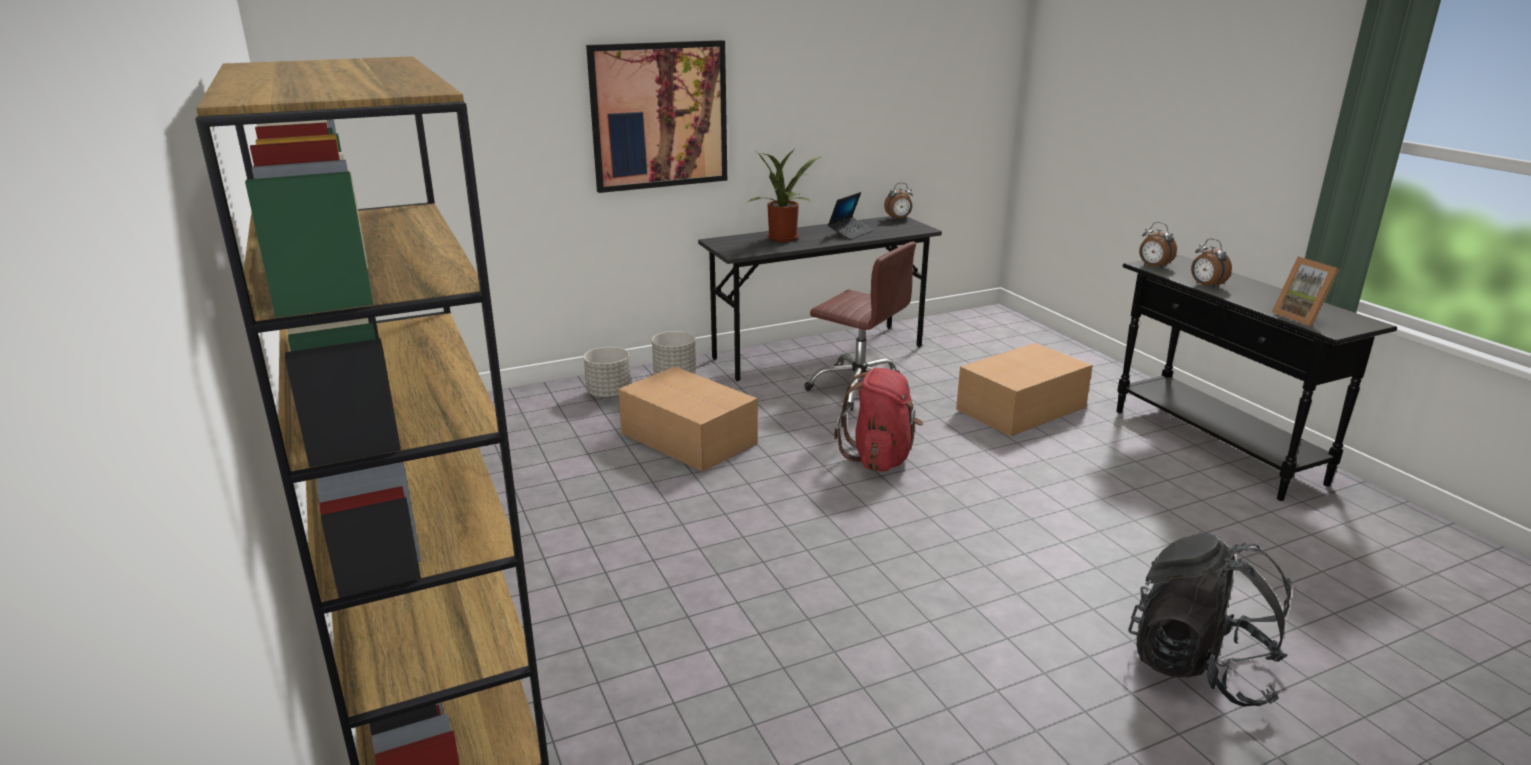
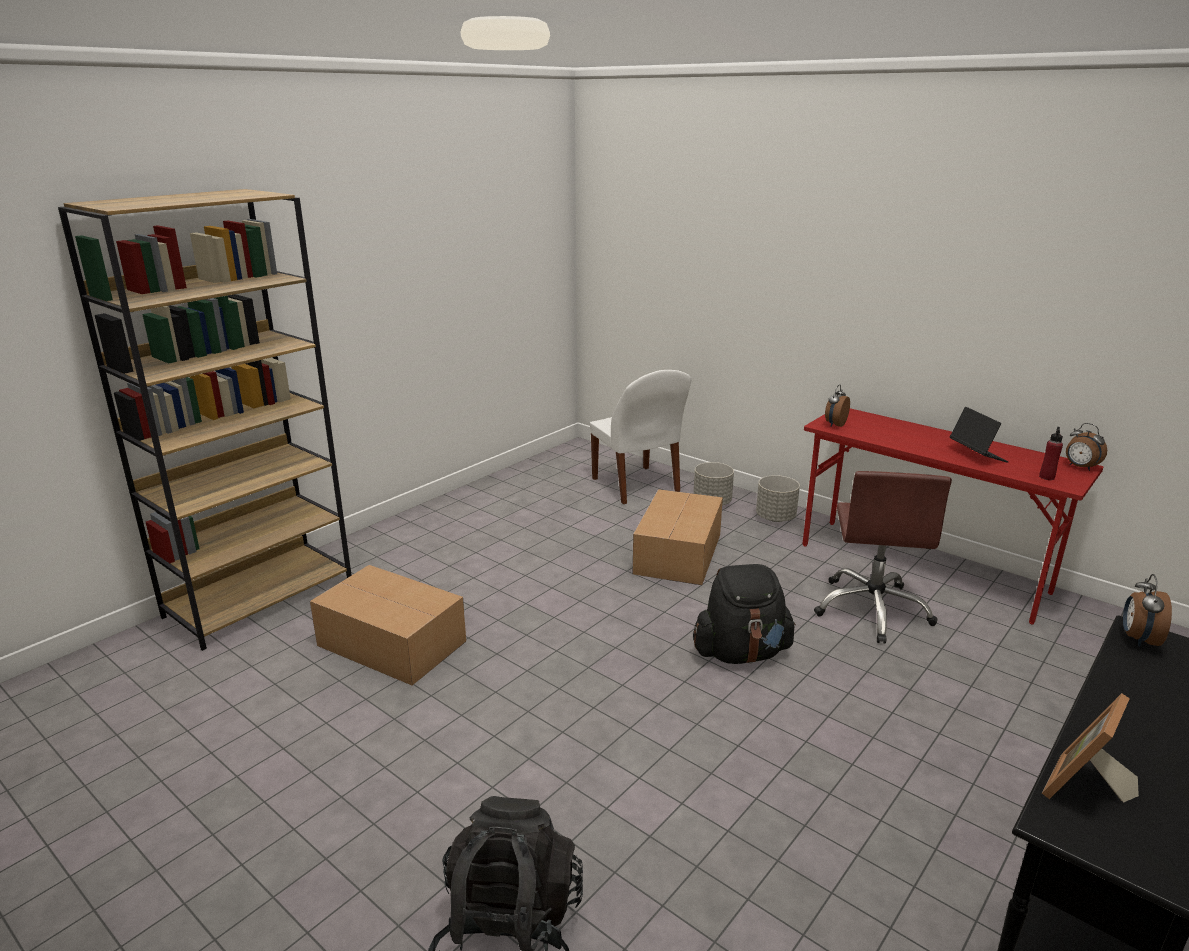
camera: 65 degrees right, 0 degrees up
picture [586,40,727,193] -> none
grey desk [698,216,942,381] -> red desk [802,408,1103,624]
potted plant [748,150,821,242] -> none
laptop [828,192,873,240] -> laptop turned 120 degrees counterclockwise [950,407,1008,462]
red backpack [834,368,923,471] -> black backpack [693,564,796,664]
cardboard box [956,343,1093,436] -> cardboard box moved to [310,565,466,686]
alarm clock [1191,238,1232,289] -> alarm clock moved to [825,385,850,427]
none -> white chair [590,370,691,504]
none -> red bottle [1039,427,1063,480]

